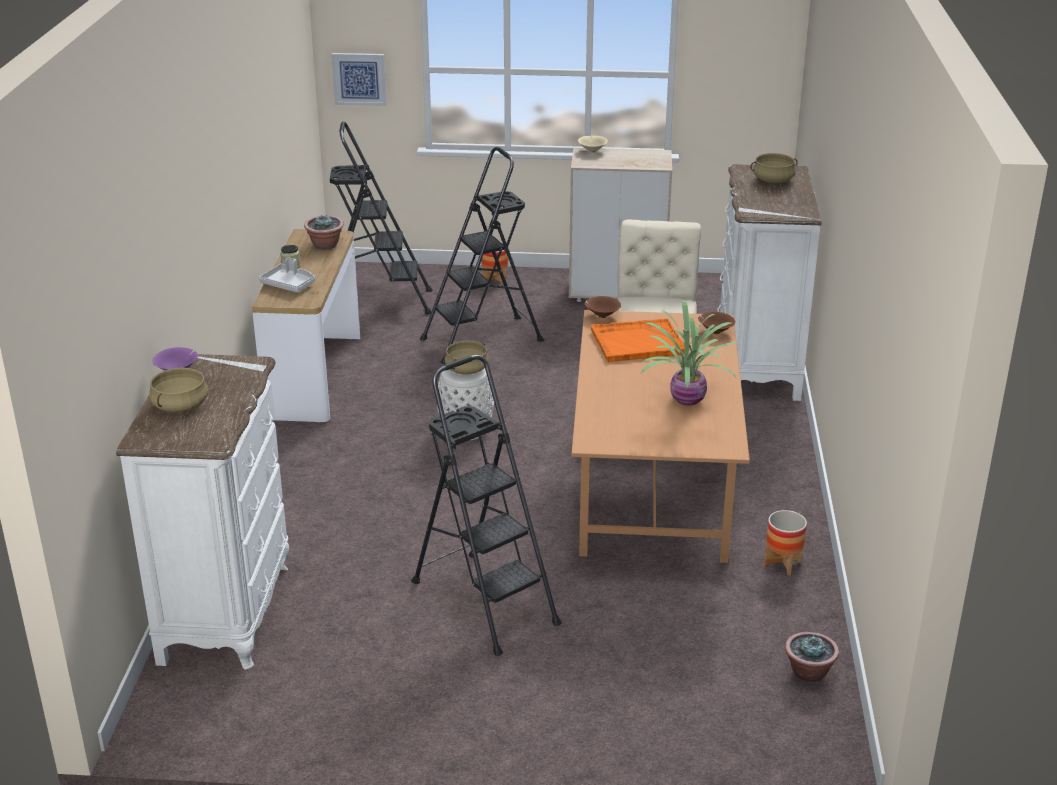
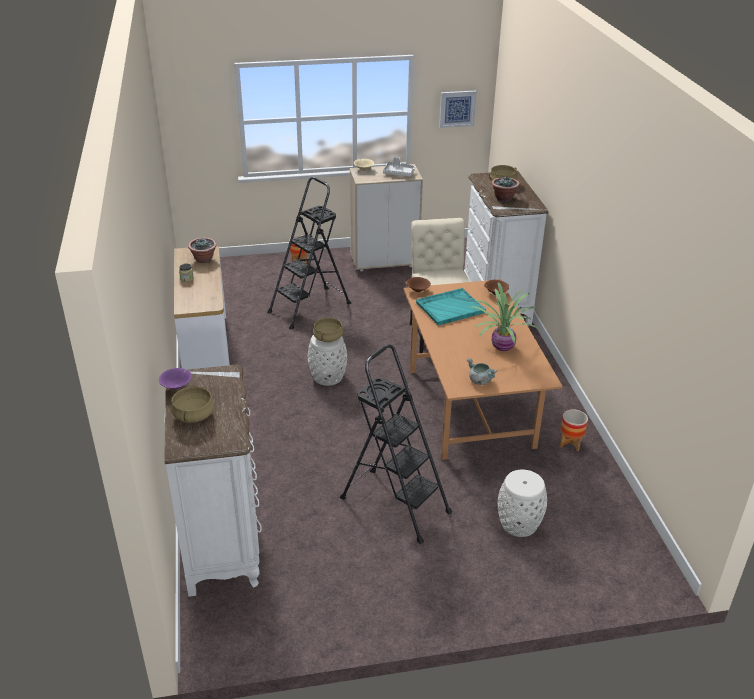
camera: 15 degrees left, 5 degrees up
grey tray [259,257,315,292] -> grey tray moved to [383,157,415,177]
step ladder [330,121,433,315] -> none
picture [331,53,387,106] -> picture moved to [439,91,477,128]
orange tray [591,319,684,362] -> turquoise tray [416,288,486,326]
potted plant [785,632,839,683] -> potted plant moved to [492,177,520,202]
none -> grey cooking pot [467,358,497,385]
none -> white stool [498,470,547,537]

